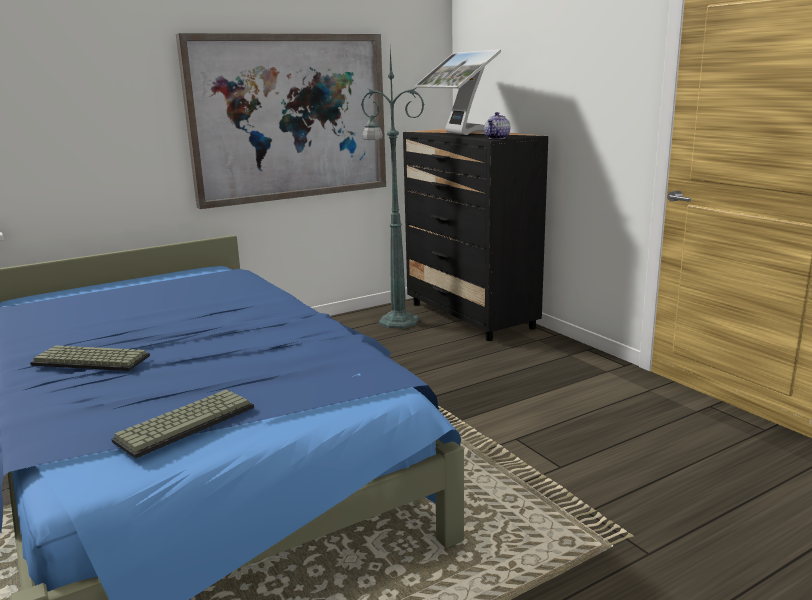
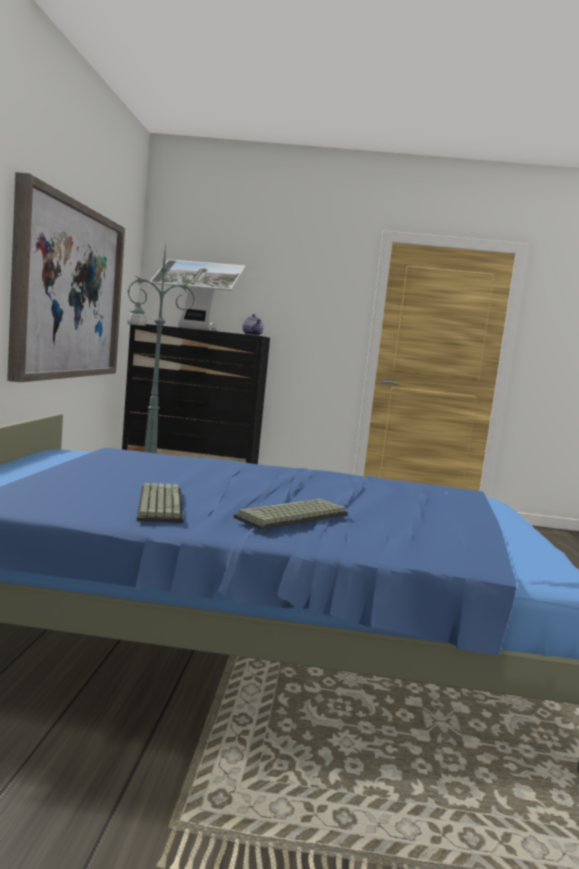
camera: 55 degrees left, 10 degrees down
keyboard [111,389,254,459] -> keyboard moved to [137,482,183,523]

